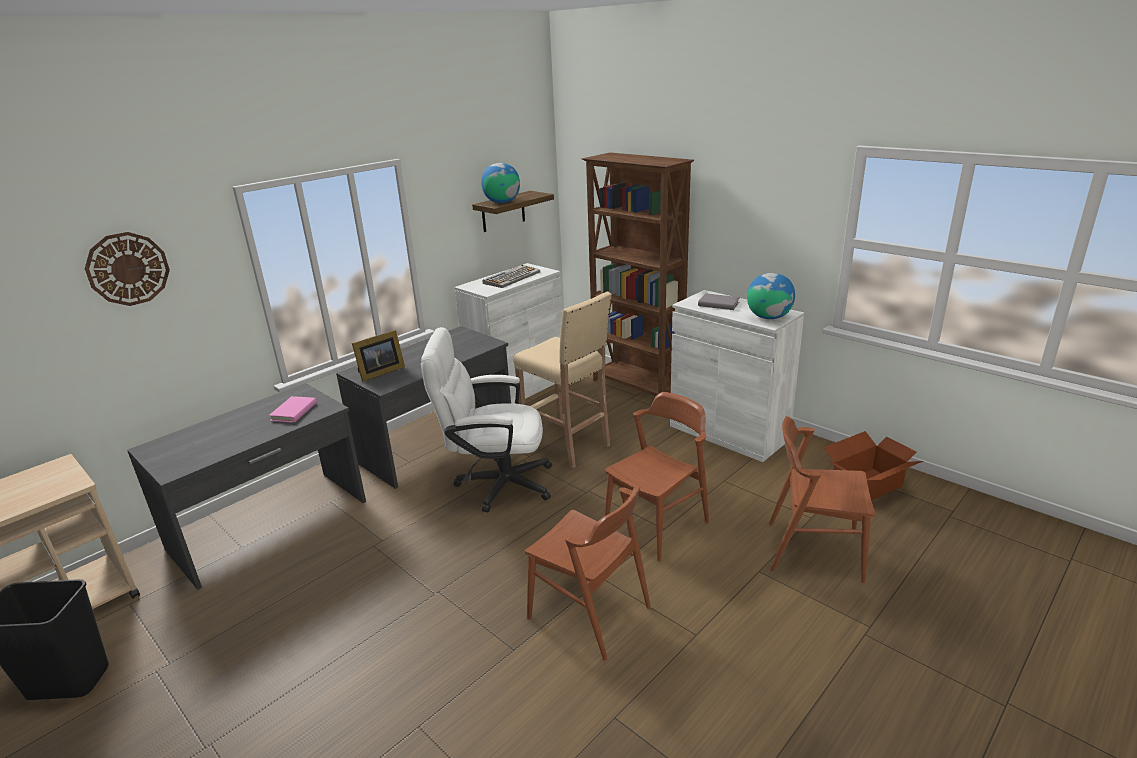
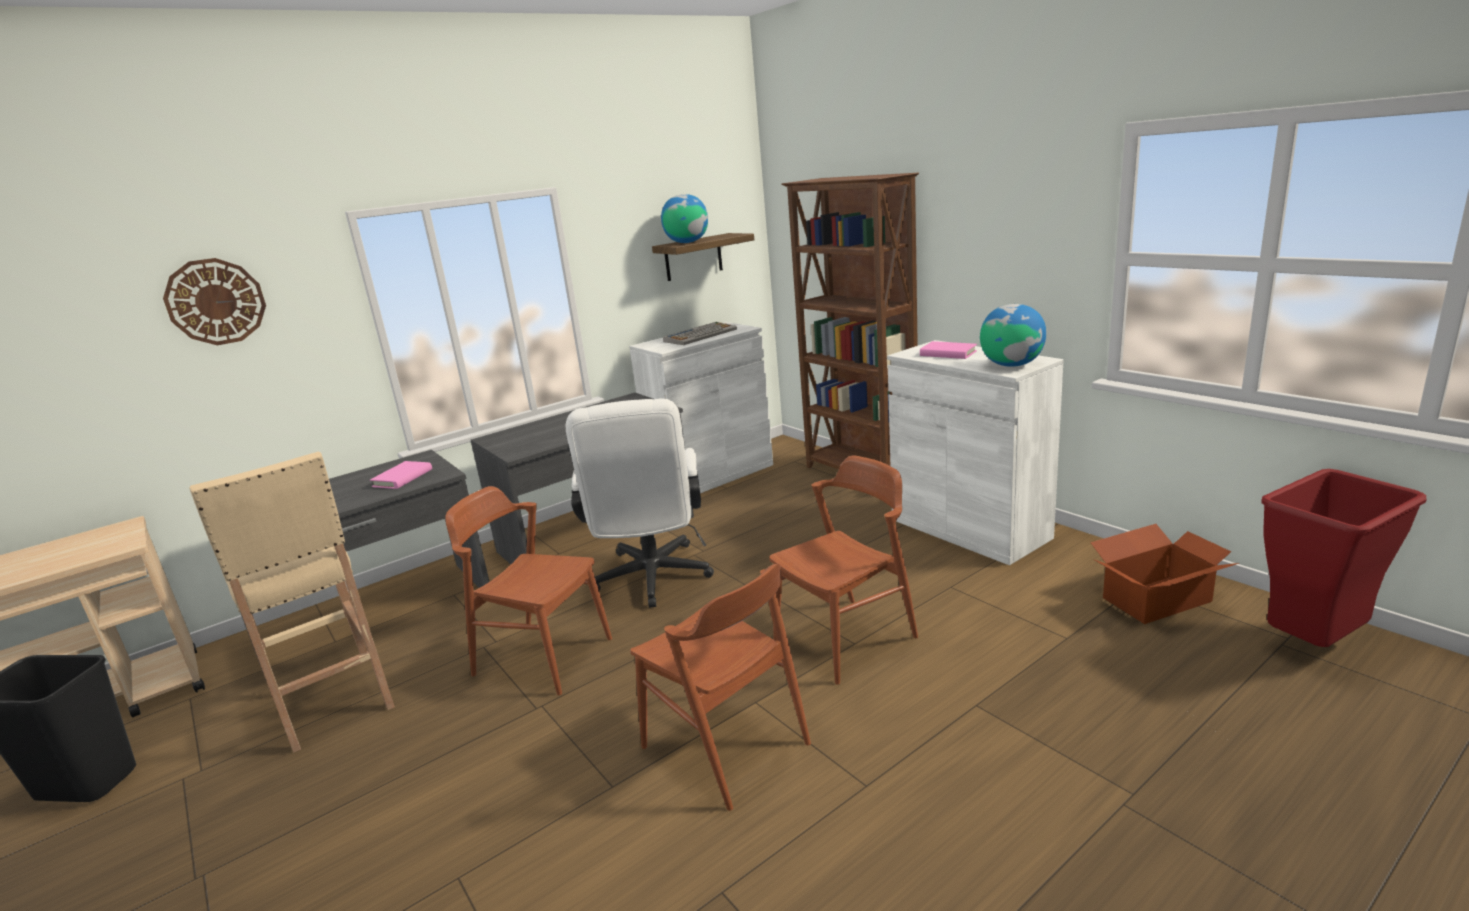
camera: 10 degrees right, 5 degrees down
picture frame [352,330,405,382] -> none
white office chair [421,327,552,512] -> white office chair turned 105 degrees counterclockwise [566,398,714,608]
beige stool [513,292,612,468] -> beige stool moved to [190,452,395,753]
grey book [698,293,740,310] -> pink book [920,341,977,359]
brown chair [769,416,876,583] -> brown chair moved to [445,486,612,695]
none -> red trash can [1261,469,1427,647]

